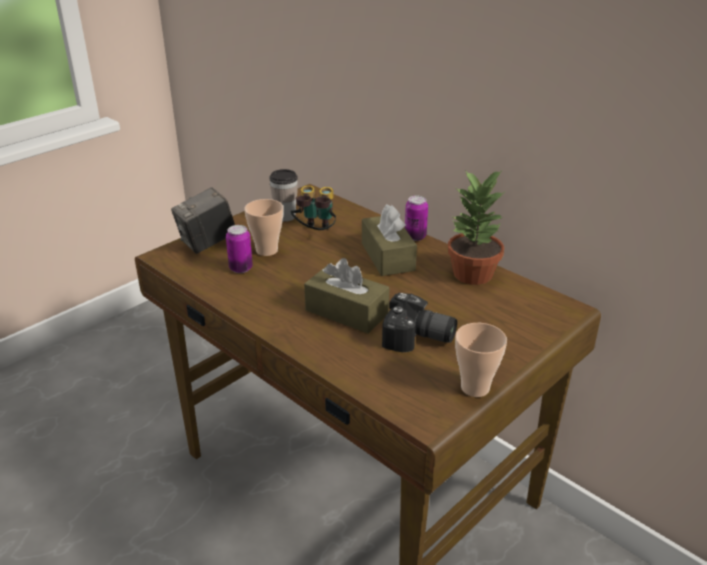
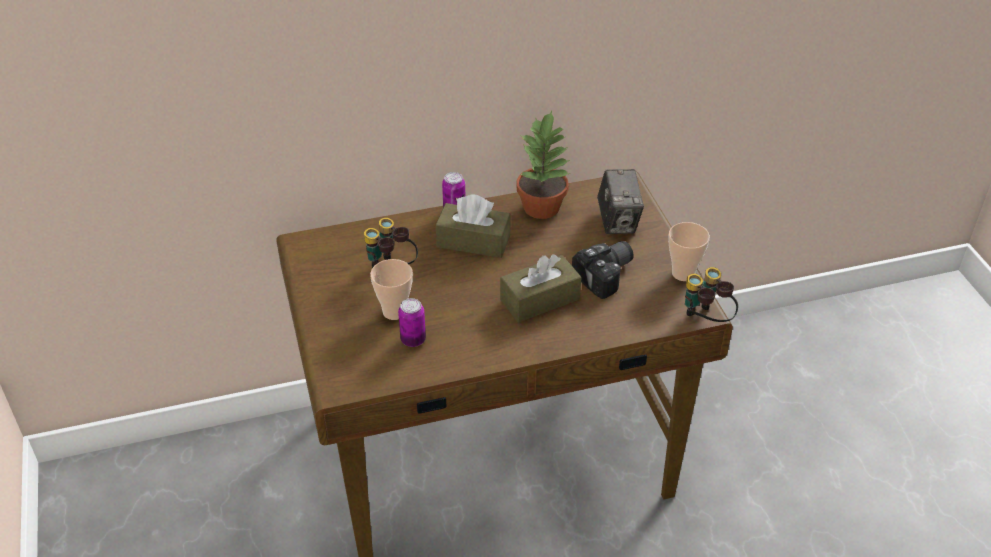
camera: 60 degrees left, 10 degrees up
camera [171,187,235,254] -> camera moved to [597,169,644,234]
cup [269,169,298,222] -> none
none -> binoculars [685,267,738,322]

